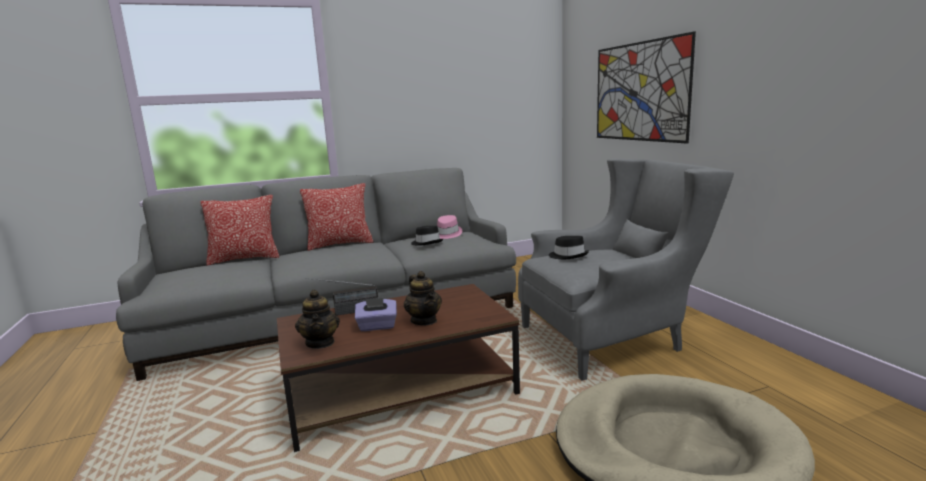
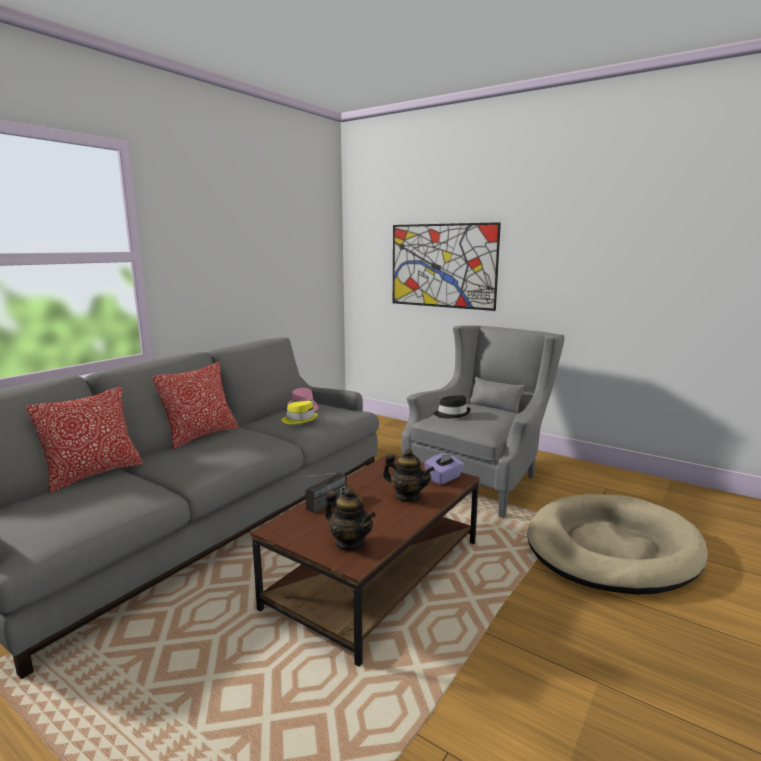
camera: 35 degrees left, 0 degrees up
purple tissue box [355,298,397,331] -> purple tissue box moved to [424,451,464,485]
black hat [411,226,443,246] -> yellow hat [282,401,318,424]

